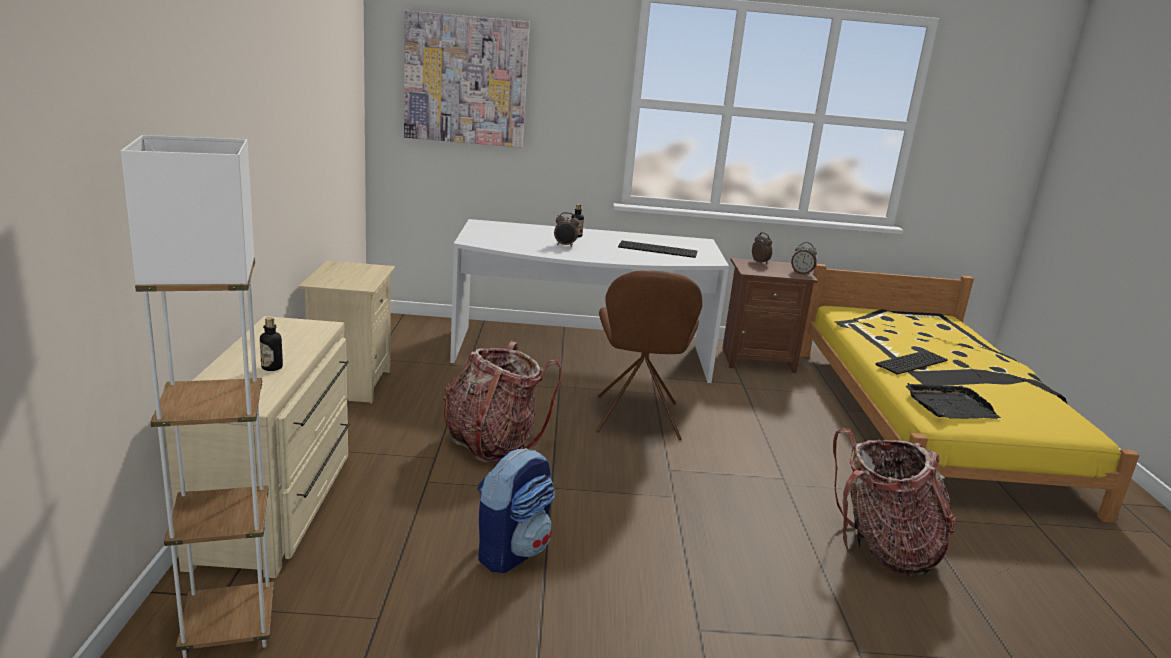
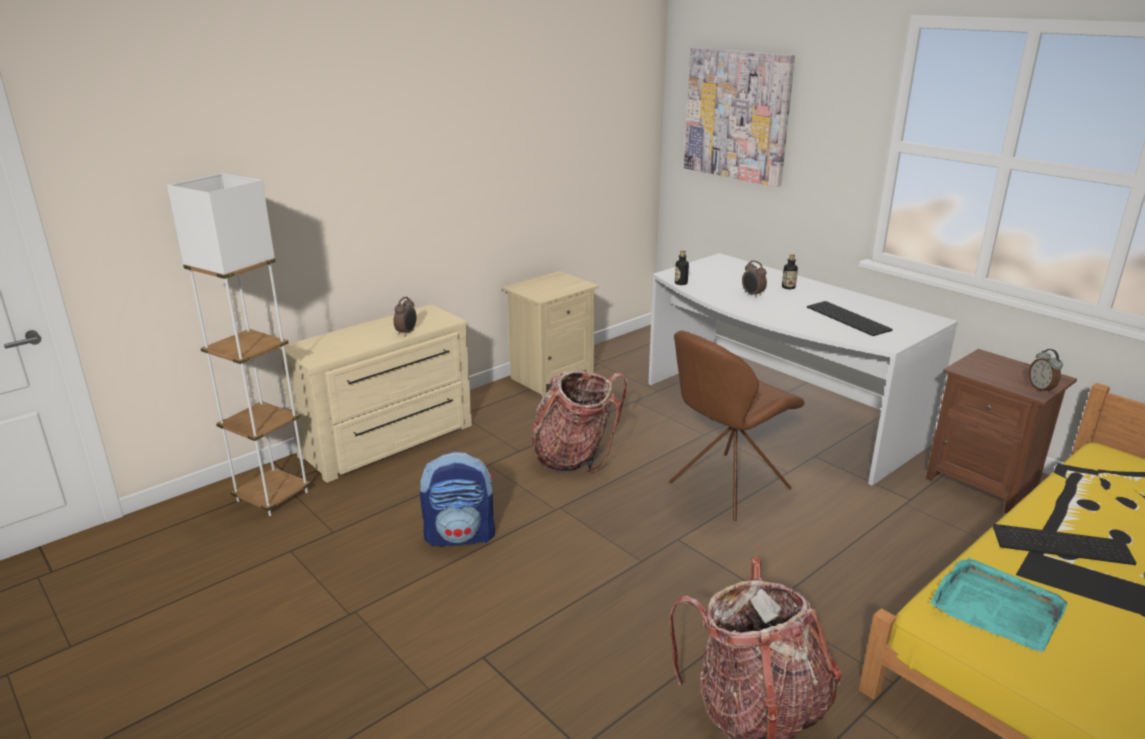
camera: 50 degrees right, 5 degrees up
bottle [260,317,283,371] -> bottle moved to [675,250,689,285]
alarm clock [752,232,772,264] -> alarm clock moved to [393,297,417,336]
black tray [906,383,1001,419] -> turquoise tray [930,557,1068,652]

